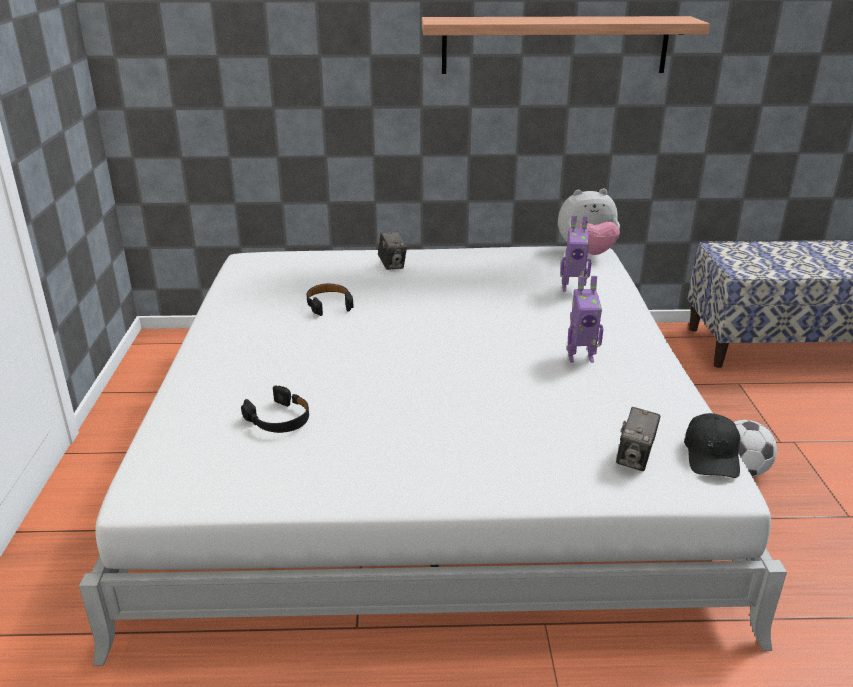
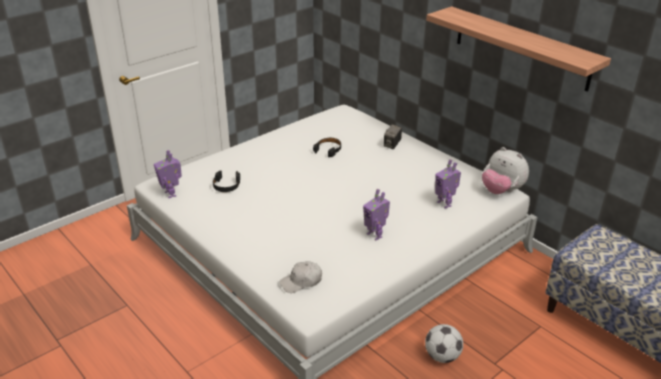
camera: 50 degrees right, 5 degrees up
camera [616,407,660,471] -> white cap [280,261,322,293]
black cap [684,413,740,478] -> none
none -> toy robot [154,150,182,198]

